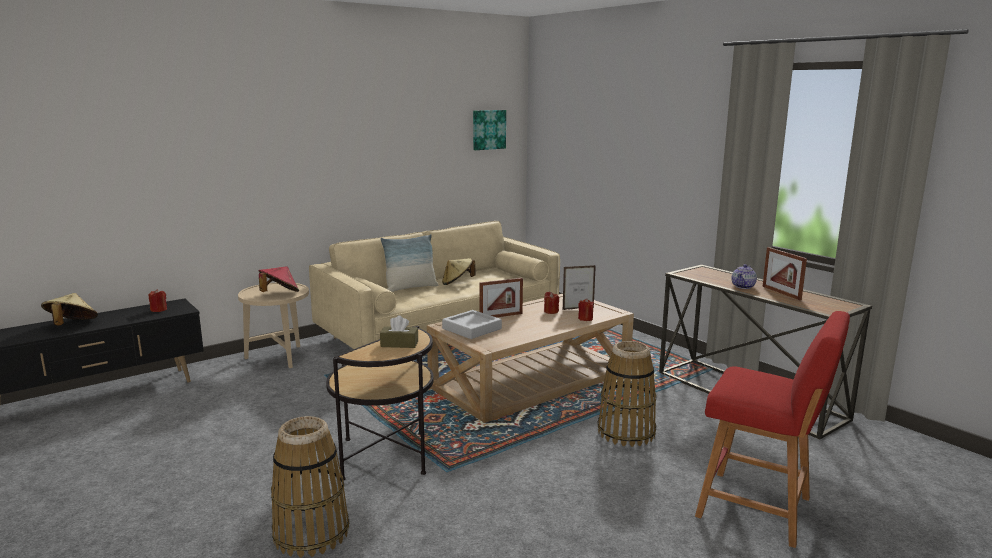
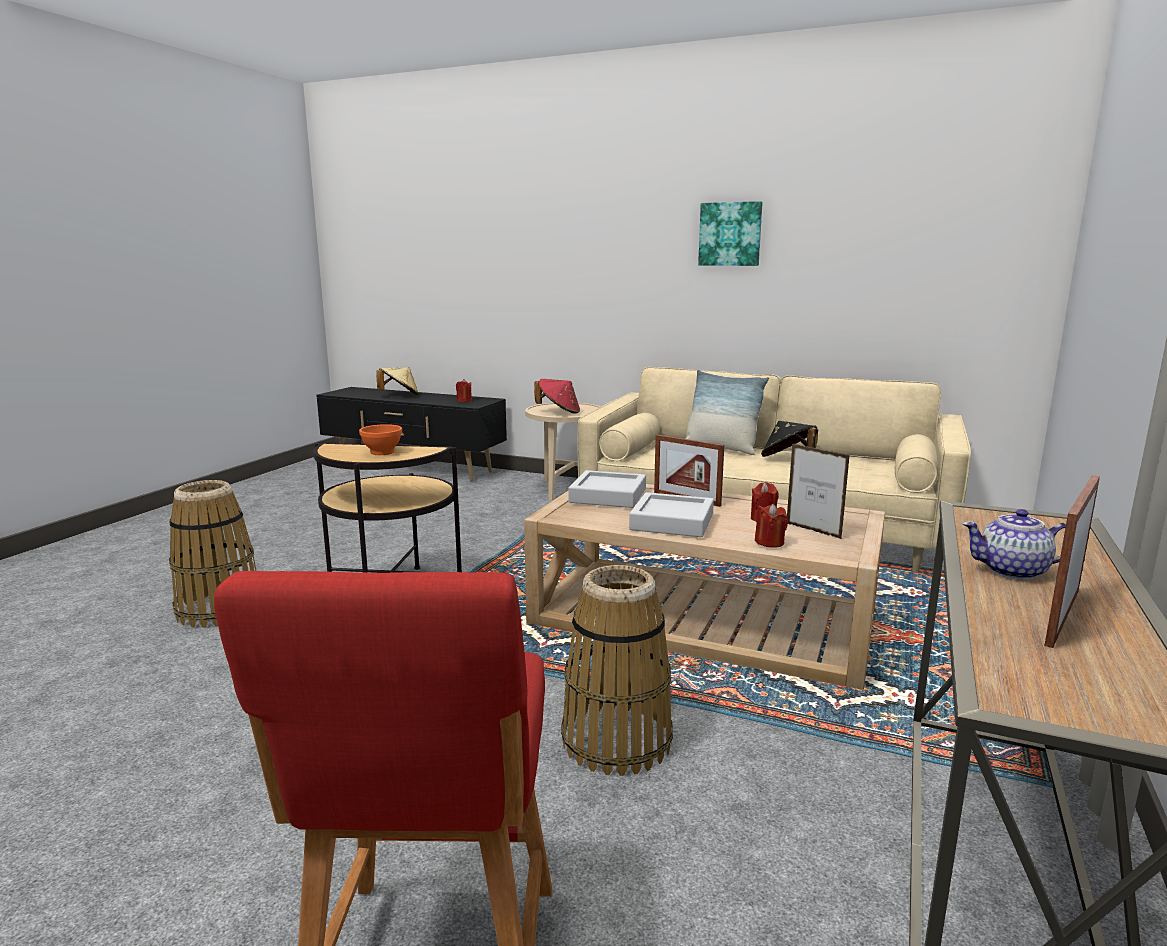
camera: 60 degrees right, 0 degrees up
brown tissue box [380,316,418,348] -> orange bowl [359,424,402,455]
beige hat [442,258,476,285] -> black hat [761,421,818,457]
picture [473,110,506,150] -> picture moved to [698,201,763,266]
none -> grey tray [629,492,714,537]

